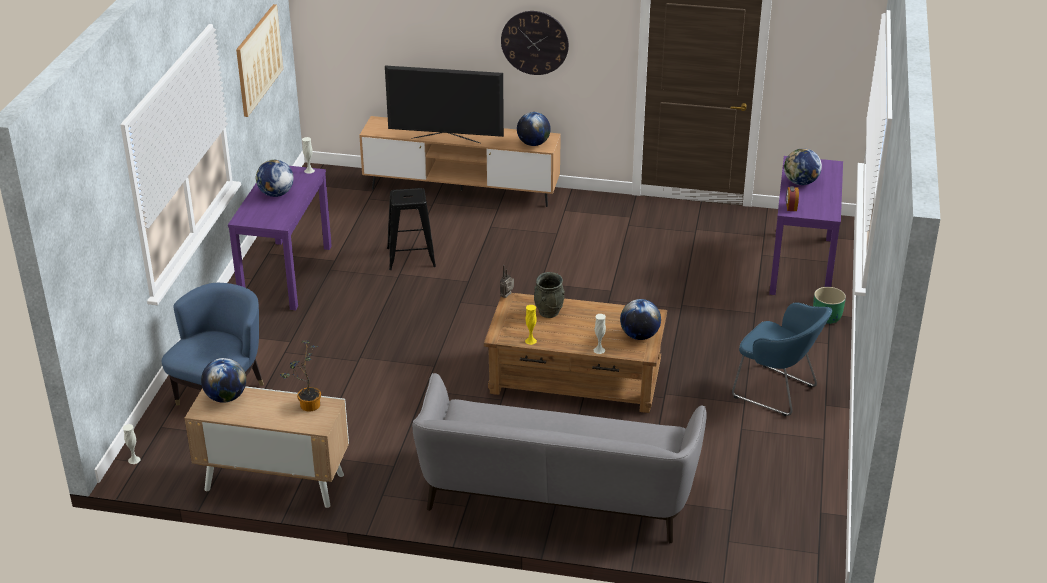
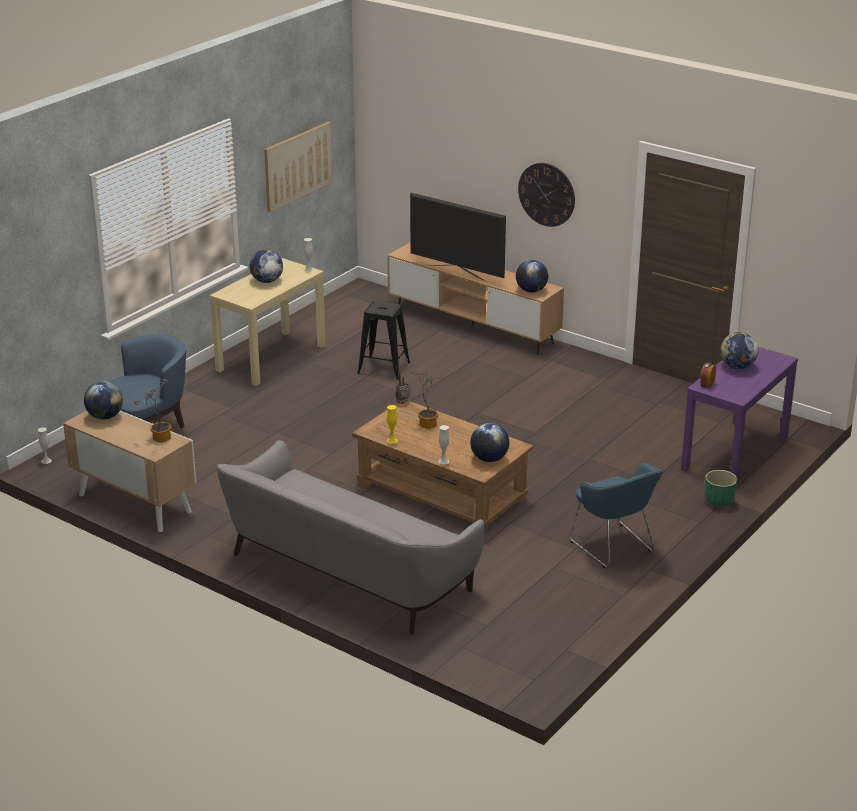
camera: 25 degrees right, 5 degrees down
purple console table [228,166,332,310] -> beige console table [209,258,326,386]
grey vase [534,272,565,318] -> potted plant [411,370,445,428]

